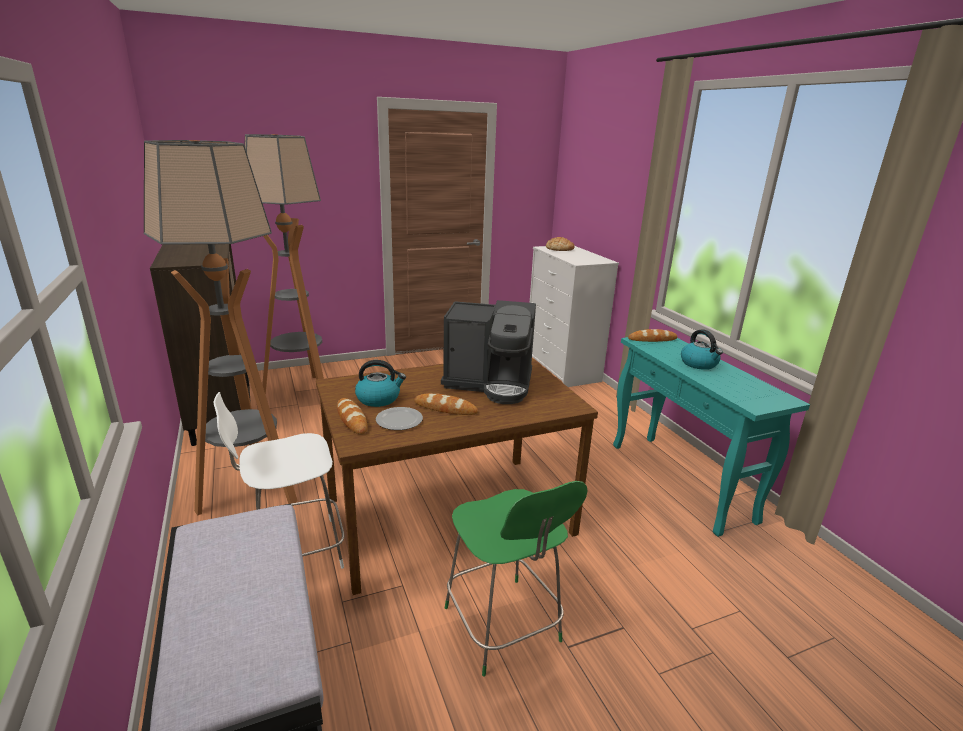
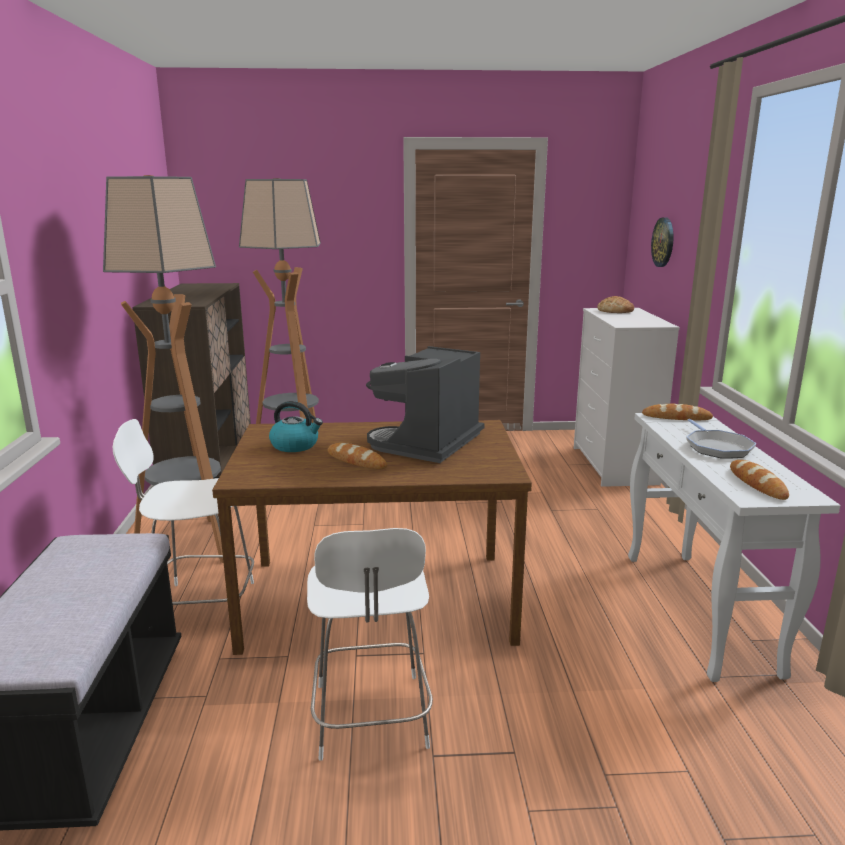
camera: 20 degrees right, 5 degrees down
bread [337,398,367,434] -> bread moved to [730,460,789,500]
plate [376,407,423,430] -> none
coffee machine [441,300,536,404] -> coffee machine turned 90 degrees clockwise [366,346,485,463]
green chair [445,481,588,677] -> white chair [307,528,433,761]
turquoise console table [613,337,810,537] -> white console table [628,413,840,682]
kettle [681,329,723,370] -> frying pan [686,419,757,459]
none -> wall clock [651,217,674,267]

